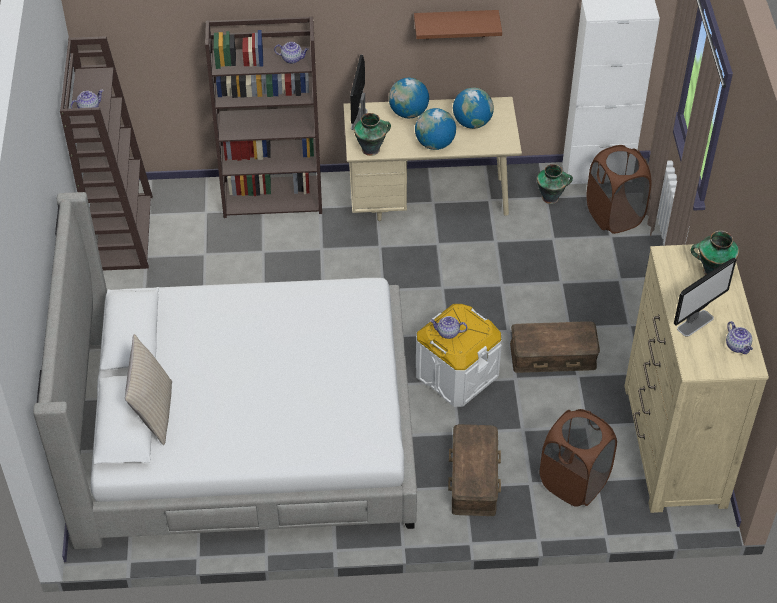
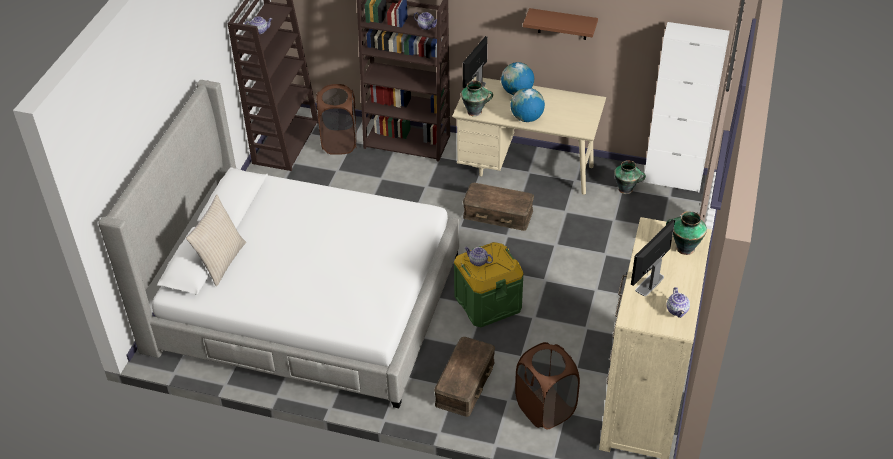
camera: 20 degrees right, 5 degrees down
white storage box [416,304,502,407] -> green storage box [454,242,524,327]
globe [453,88,494,129] -> none
brown storage box [510,321,600,373] -> brown storage box moved to [463,183,534,231]
brown laundry basket [586,145,652,234] -> brown laundry basket moved to [316,84,356,155]
monitor [674,258,737,337] -> monitor turned 150 degrees clockwise [631,219,675,296]

